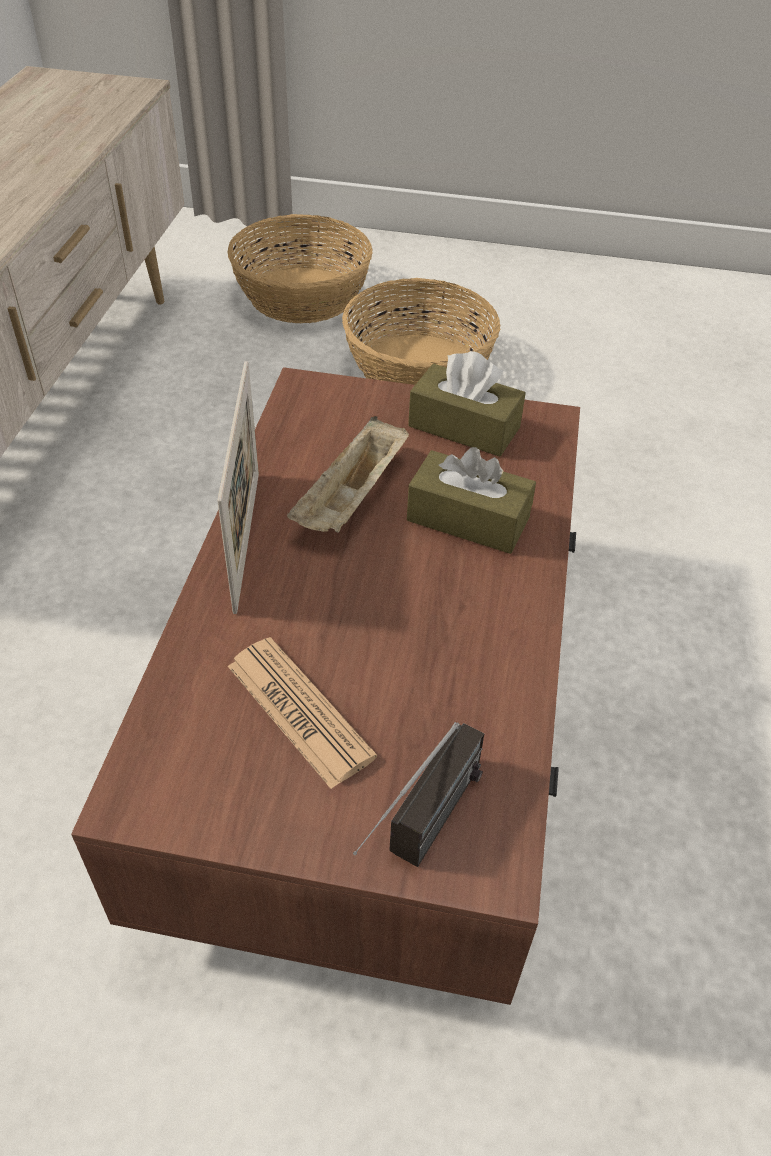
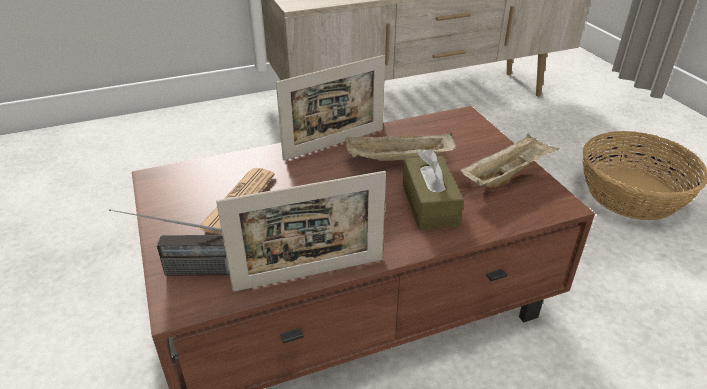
camera: 60 degrees right, 10 degrees down
basket [227,214,373,323] -> none
brown tissue box [408,351,526,457] -> beige tray [460,134,559,188]
none -> picture frame [216,171,386,292]

